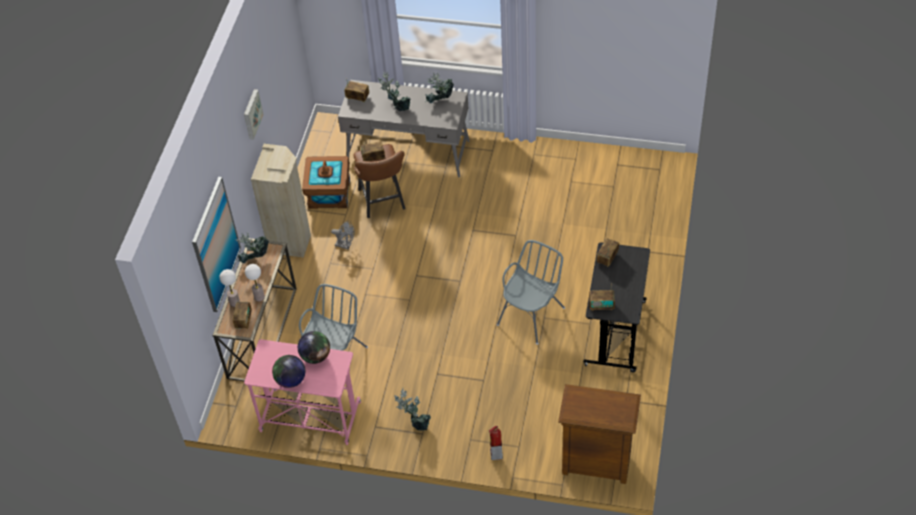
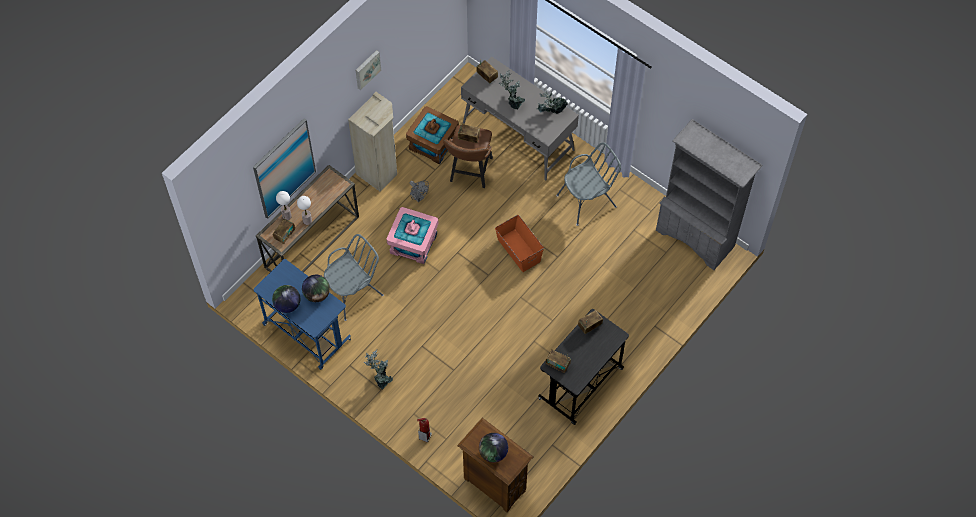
camera: 25 degrees right, 10 degrees up
potted plant [235,232,269,263] -> none
pink desk [244,339,361,445] -> blue desk [254,259,351,370]
grey chair [497,240,565,345] -> grey chair moved to [556,142,621,226]
none -> pink storage box [386,207,439,264]
none -> globe [479,433,508,463]
none -> orange storage box [495,215,544,272]
none -> grey bookcase [656,119,763,270]

